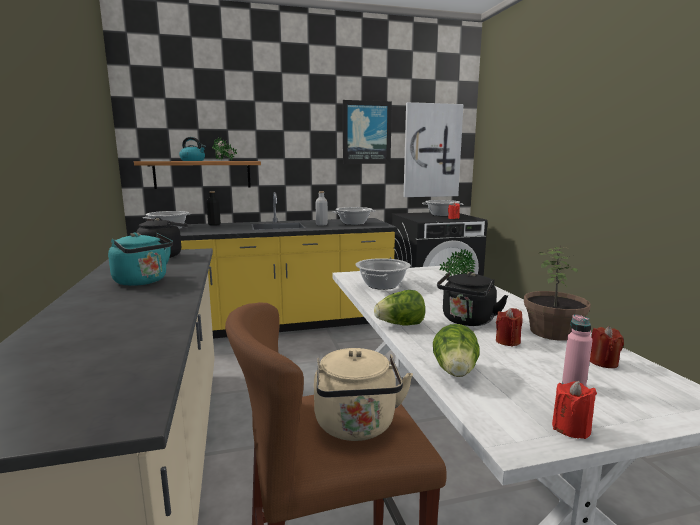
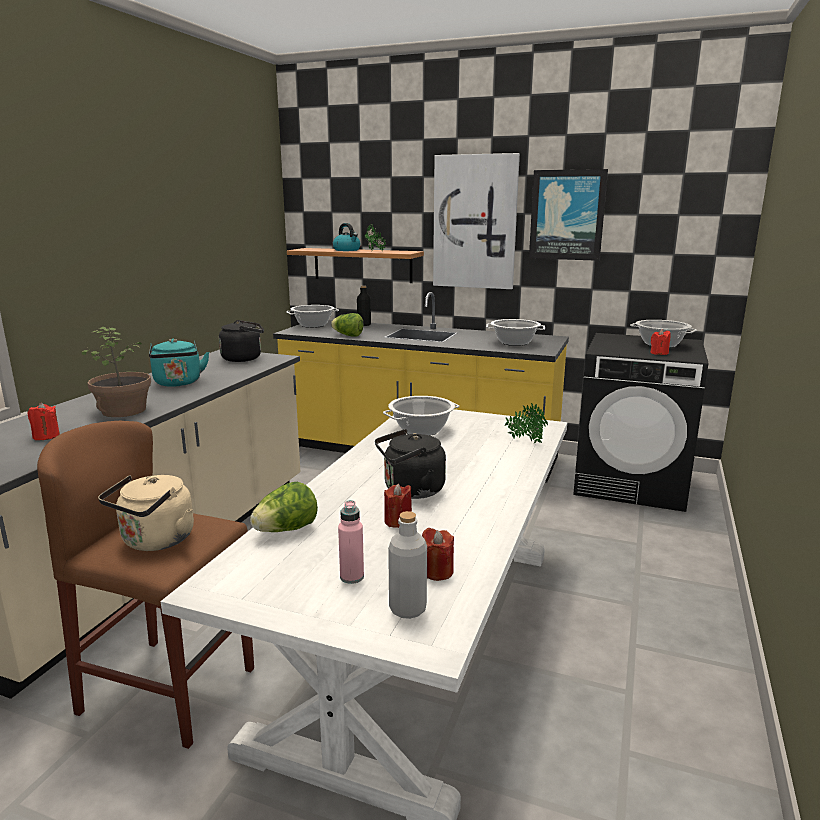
camera: 35 degrees right, 5 degrees up
grey bottle [316,191,328,226] -> grey bottle moved to [388,511,427,619]
lettuce [374,290,425,325] -> lettuce moved to [331,313,364,336]
picture [403,102,464,197] -> picture moved to [433,153,520,289]
potted plant [524,245,591,341] -> potted plant moved to [82,327,151,417]
red candle [552,381,597,439] -> red candle moved to [27,402,60,440]

